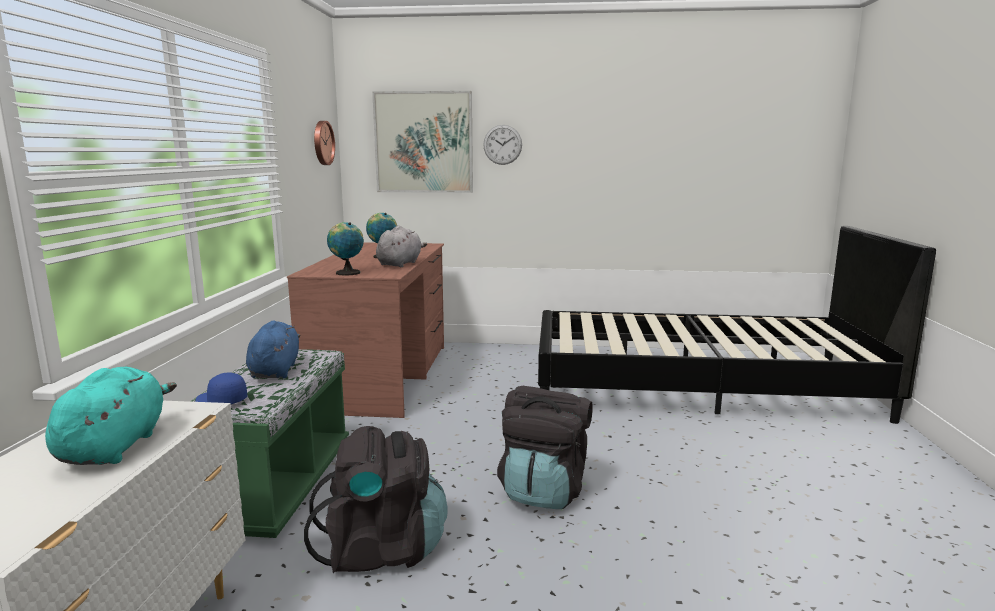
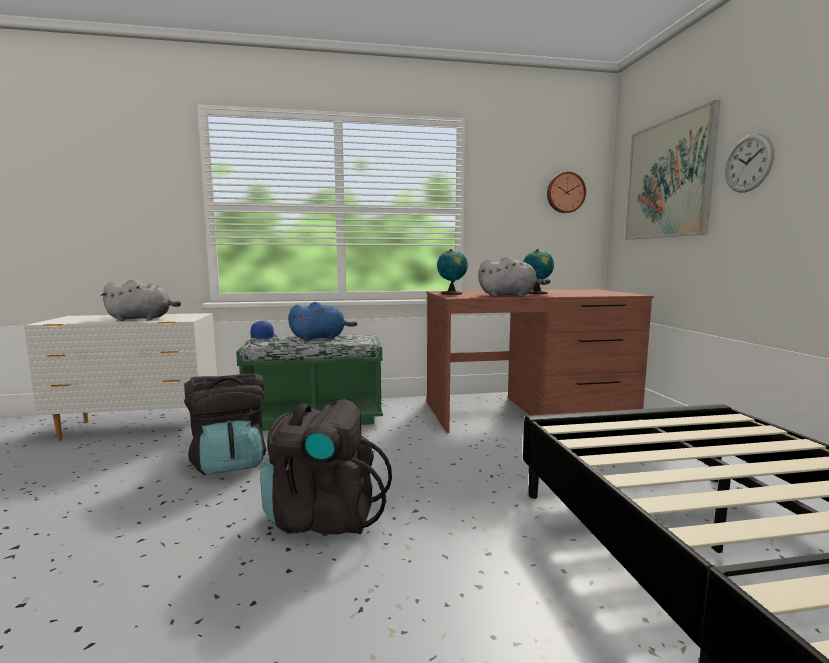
camera: 75 degrees right, 5 degrees down
turquoise plush toy [45,367,177,465] -> grey plush toy [100,279,181,321]

